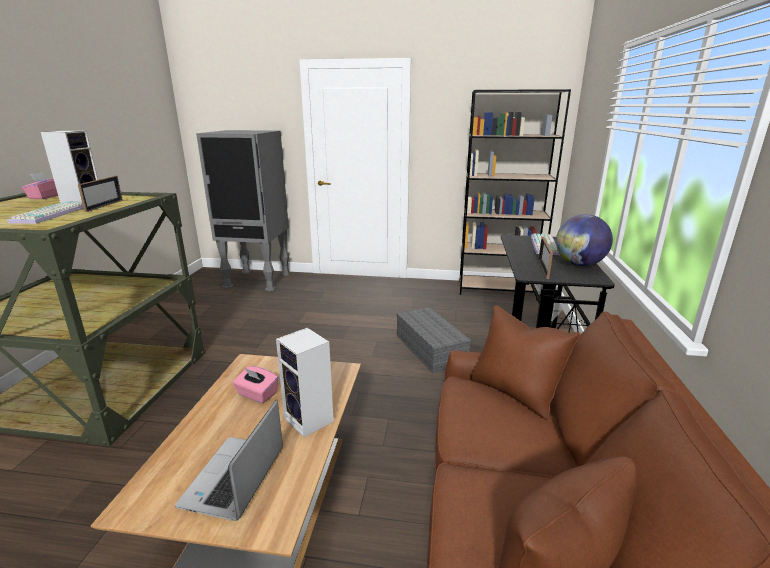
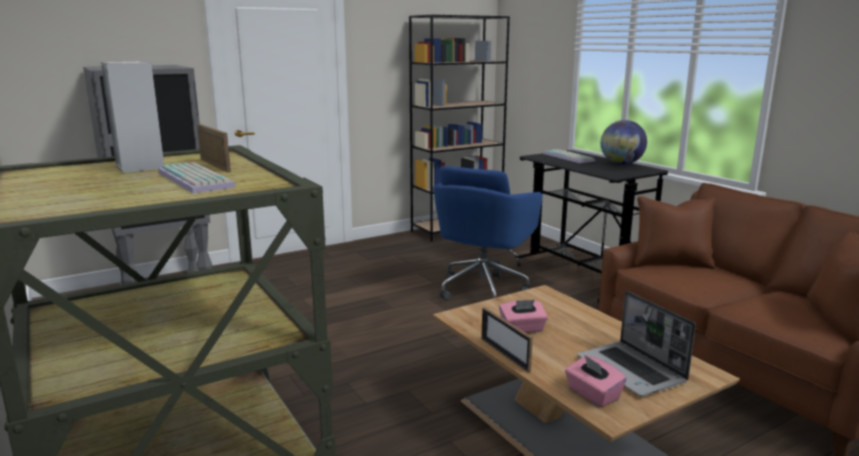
camera: 40 degrees left, 5 degrees down
pink tissue box [21,172,58,199] -> pink tissue box moved to [565,355,627,407]
speaker [276,328,334,437] -> none
grey storage box [397,307,471,373] -> blue office chair [433,166,543,300]
picture frame [538,237,553,279] -> picture frame moved to [481,307,533,373]

